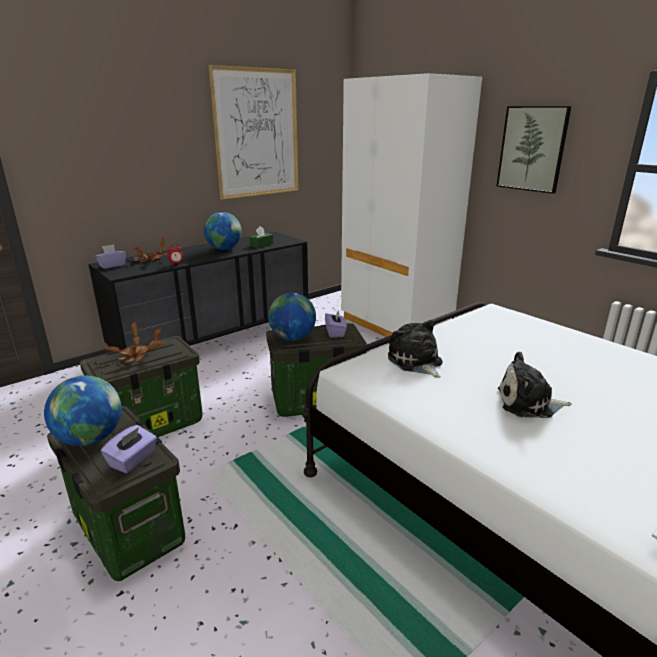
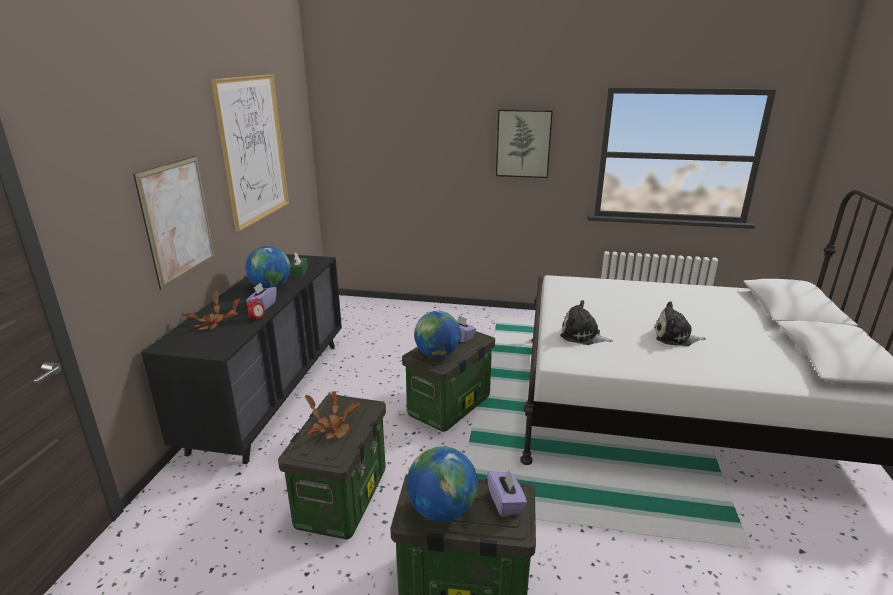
camera: 40 degrees left, 0 degrees up
purple tissue box [95,244,126,269] -> purple tissue box moved to [246,283,277,310]
white wardrobe [341,73,482,337] -> none
plush toy [498,352,572,418] -> plush toy turned 45 degrees clockwise [654,301,706,346]
none -> picture [133,156,215,289]

